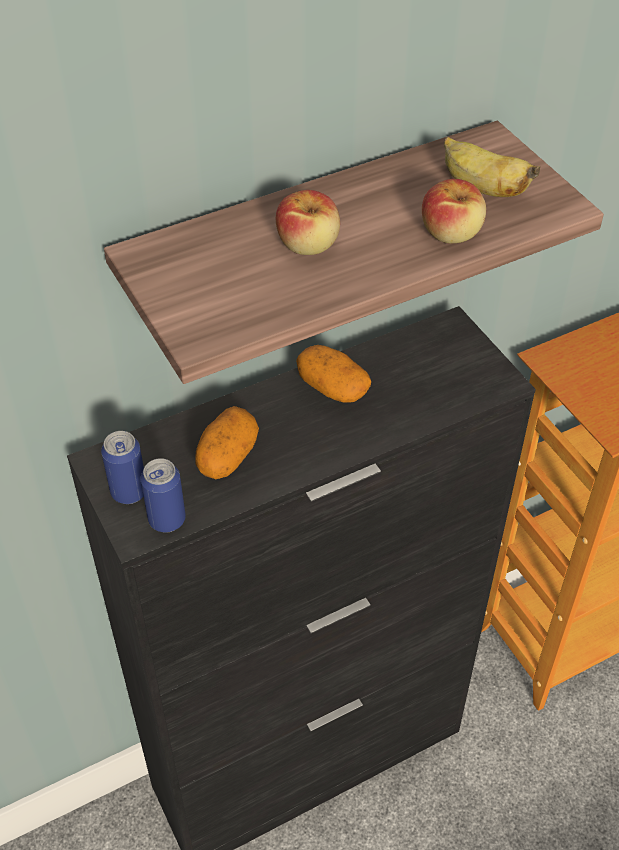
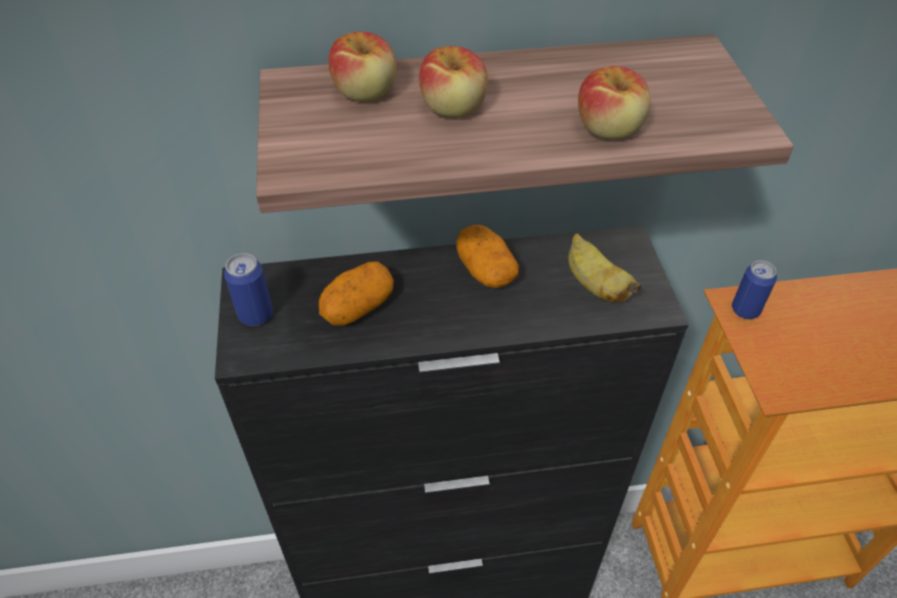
camera: 20 degrees right, 0 degrees up
can [141,458,186,532] -> can moved to [732,260,777,319]
banana [444,137,540,197] -> banana moved to [568,233,641,302]
none -> apple [328,32,396,101]

